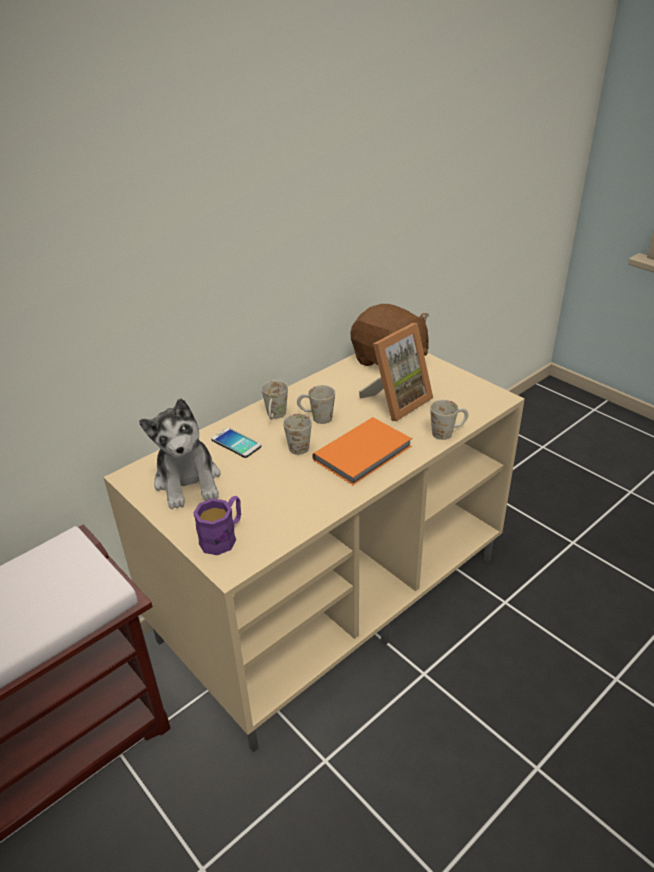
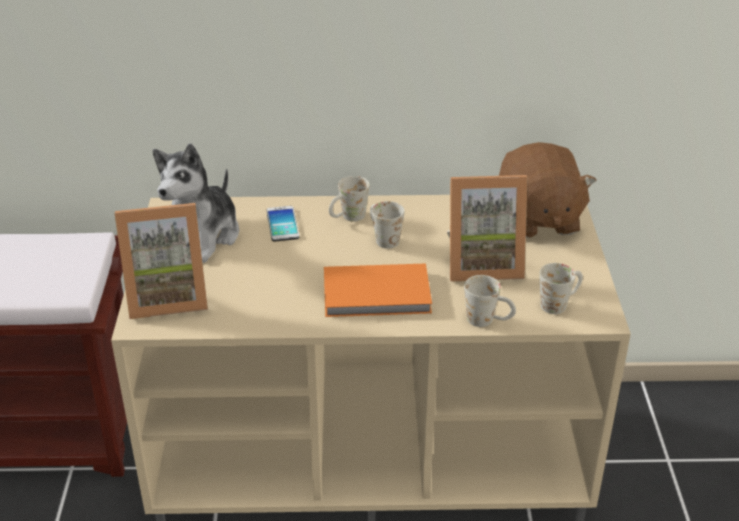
camera: 40 degrees right, 0 degrees up
purple mug [193,496,241,555] -> picture frame [115,203,208,319]
white mug [283,414,312,455] -> white mug moved to [540,263,583,314]

